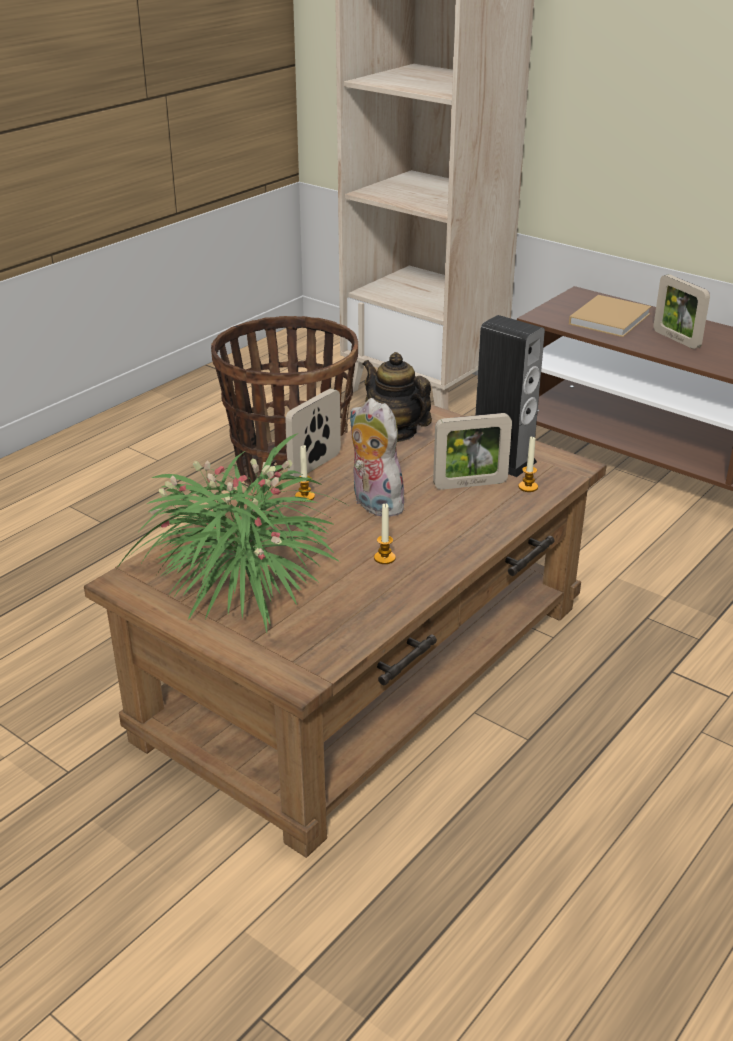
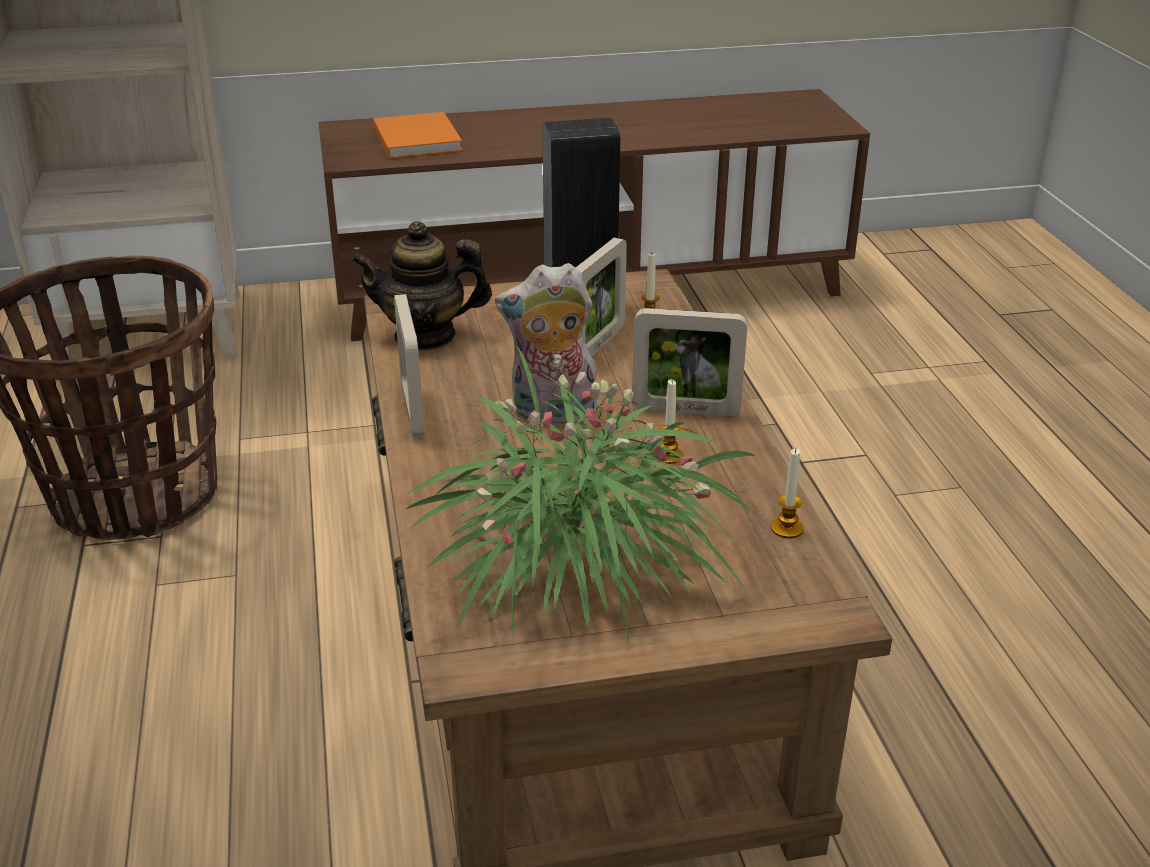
camera: 50 degrees left, 0 degrees up
candle [295,445,315,502] -> candle moved to [771,448,804,538]
beige book [569,295,651,337] -> orange book [373,112,463,159]
picture frame [654,274,710,349] -> picture frame moved to [632,308,747,416]

